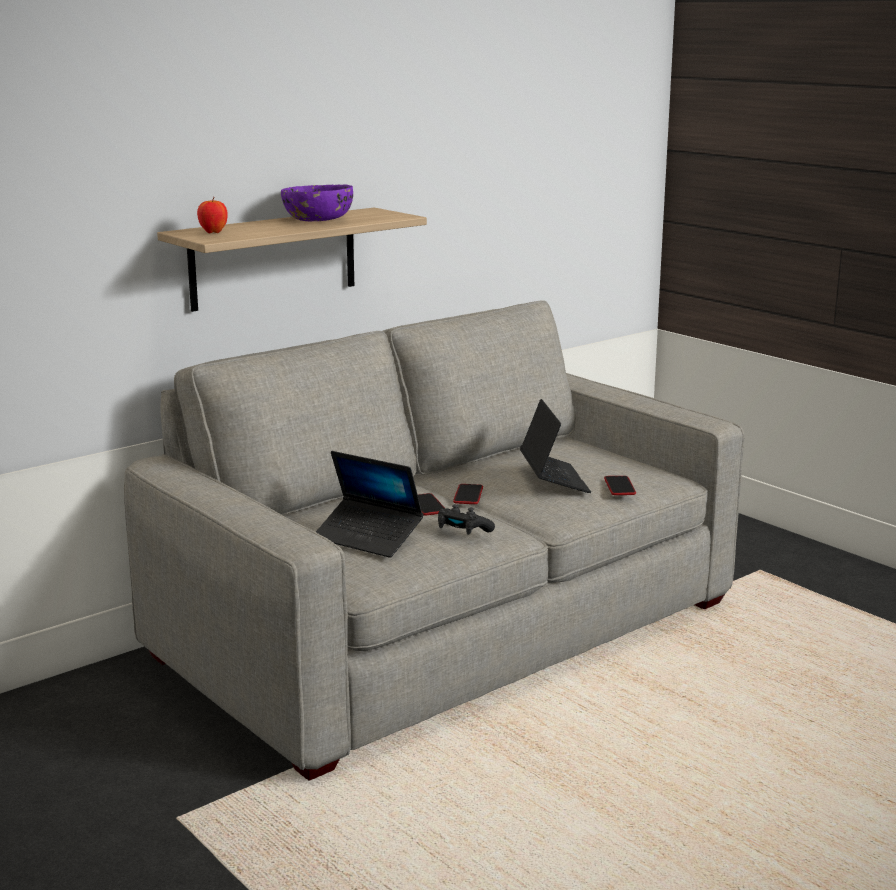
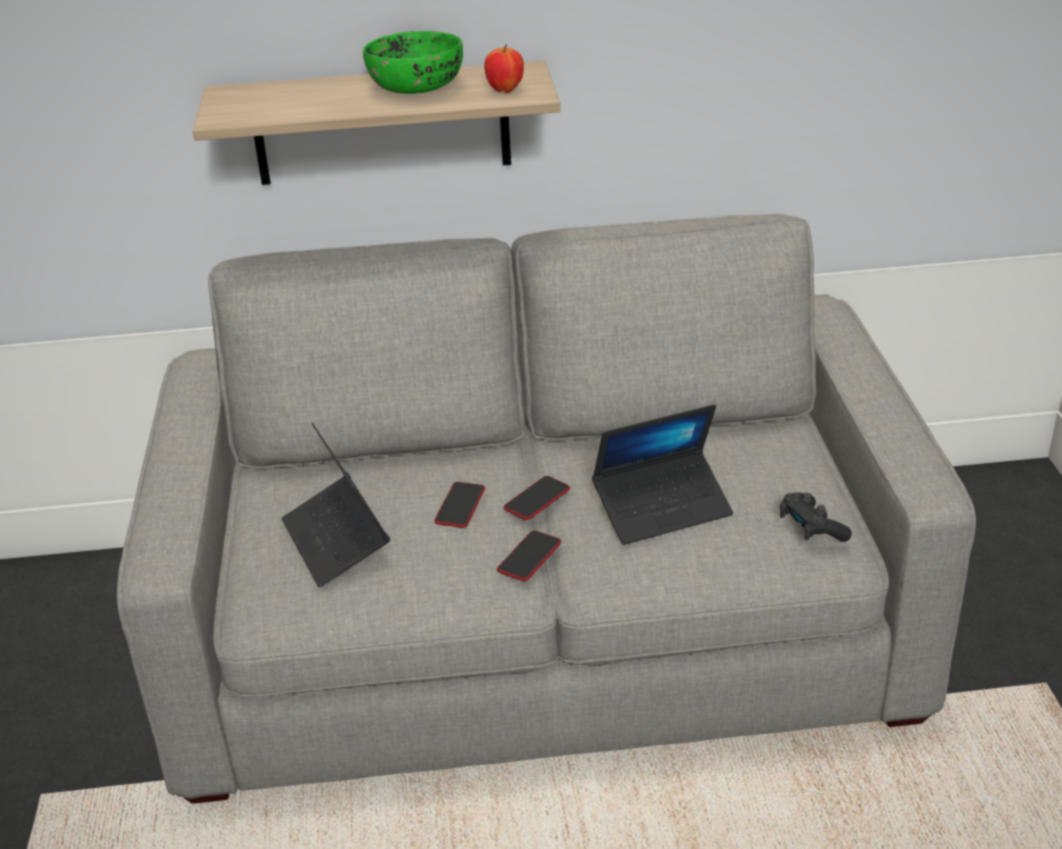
camera: 35 degrees right, 15 degrees up
apple [197,197,227,233] -> apple moved to [484,44,524,93]
purple bowl [281,184,353,221] -> green bowl [363,31,463,94]
black game controller [438,504,495,535] -> black game controller moved to [780,493,852,542]
laptop [520,399,591,493] -> laptop turned 45 degrees clockwise [592,404,733,545]
phone [604,476,636,495] -> phone moved to [497,530,561,581]

